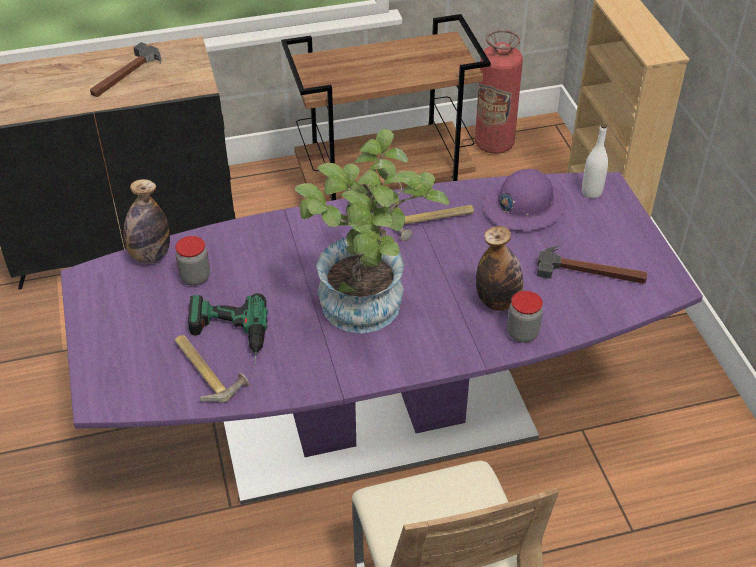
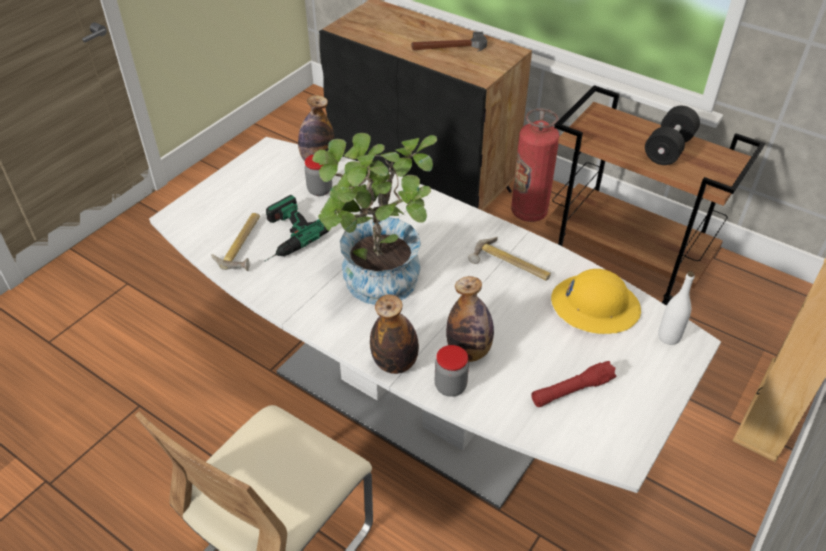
camera: 50 degrees right, 0 degrees up
purple dining table [61,172,703,504] -> white dining table [149,137,721,509]
fire extinguisher [475,30,523,154] -> fire extinguisher moved to [511,108,560,222]
purple hard hat [484,169,566,231] -> yellow hard hat [551,269,641,334]
hammer [537,246,647,284] -> red flashlight [531,361,617,407]
none -> bottle [370,294,419,374]
none -> black dumbbell [645,106,700,165]

